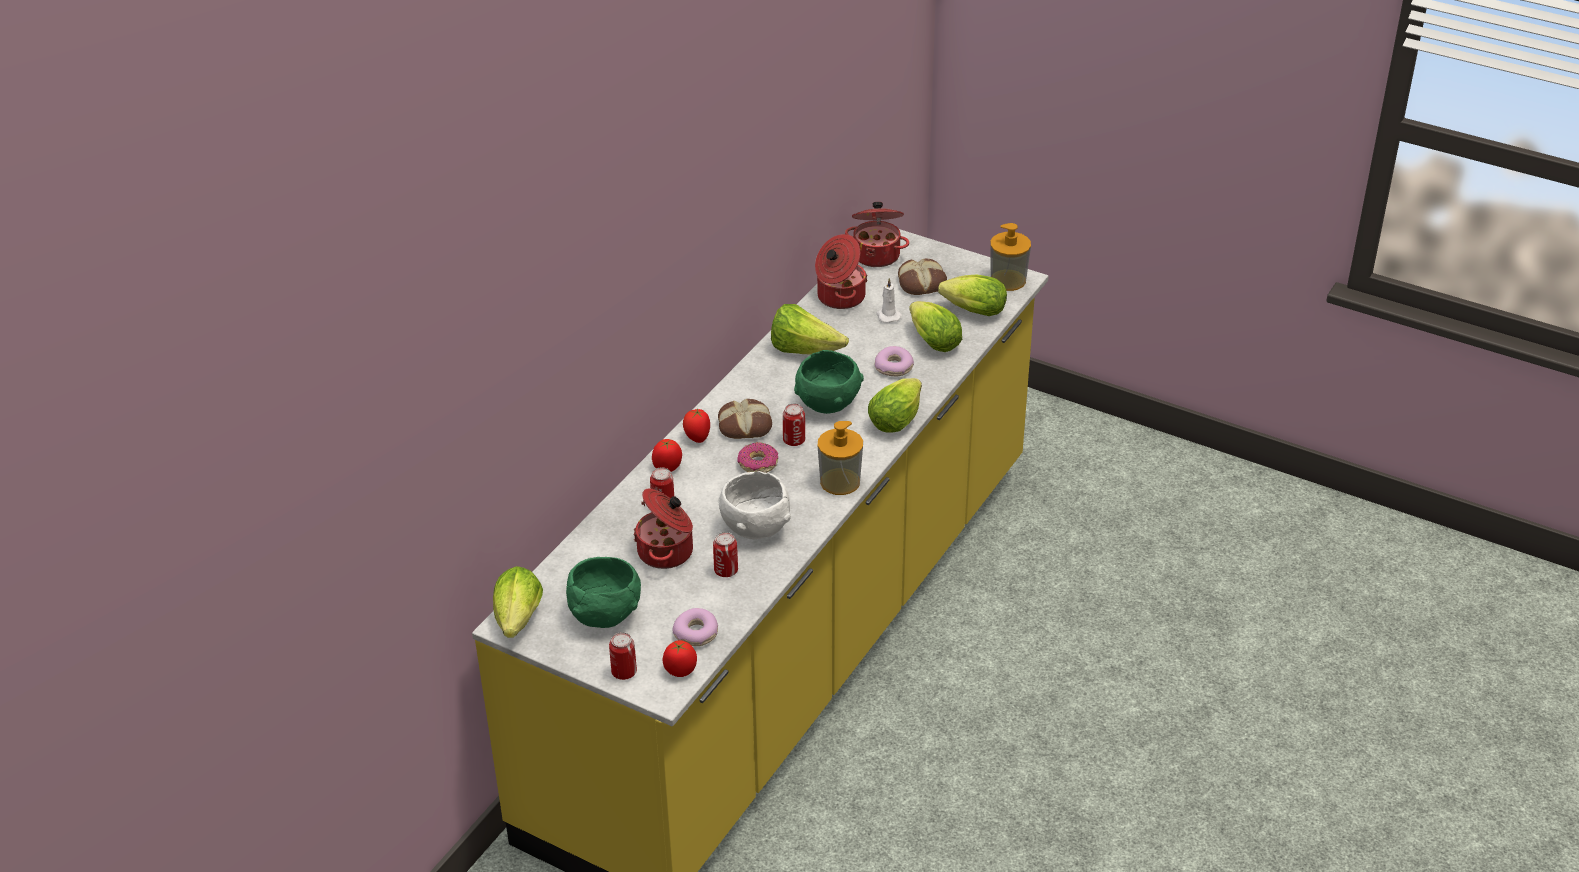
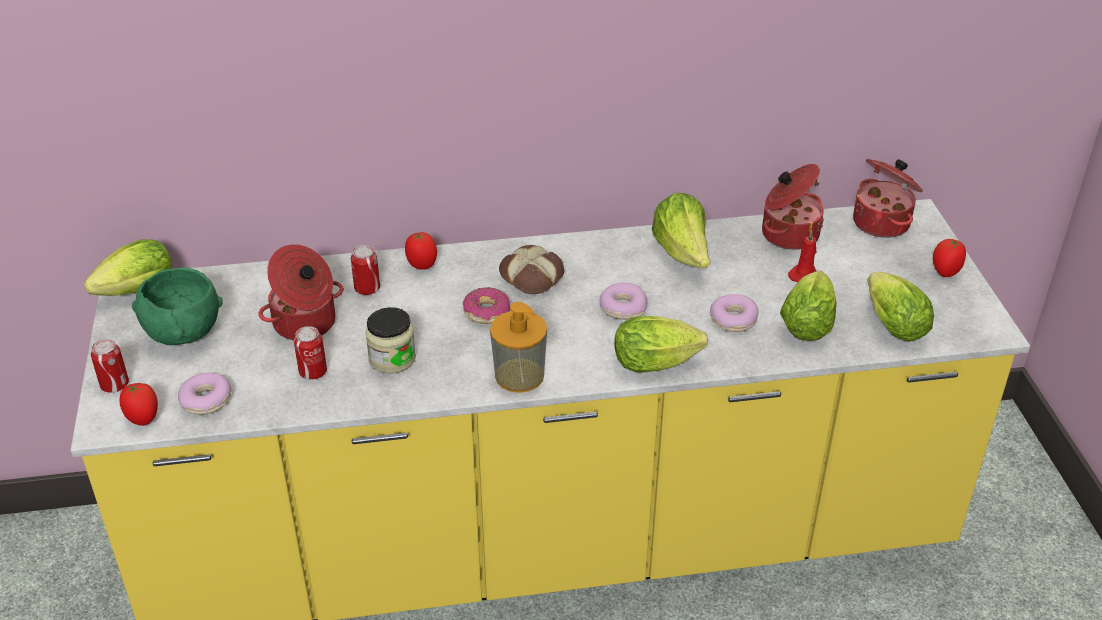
camera: 50 degrees right, 0 degrees up
tomato [683,408,710,443] -> tomato moved to [933,239,966,277]
white bowl [718,471,791,539] -> jar [365,307,416,374]
can [783,403,805,446] -> none
green bowl [794,350,864,414] -> donut [600,283,648,320]
white candle [877,278,902,323] -> red candle [788,230,817,282]
bread [898,259,947,295] -> none
soap dispenser [990,223,1031,291] -> none

